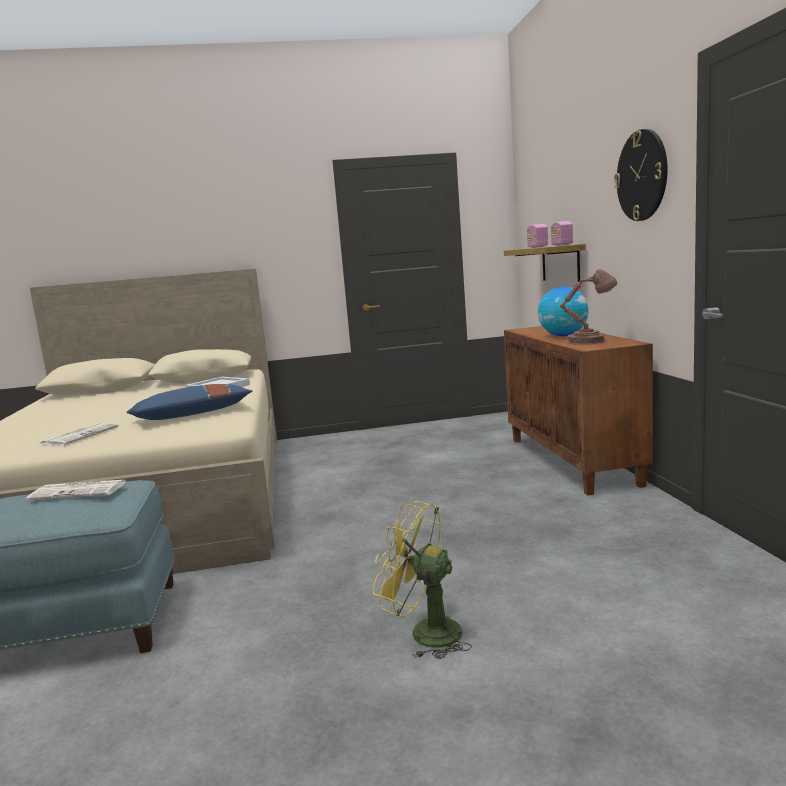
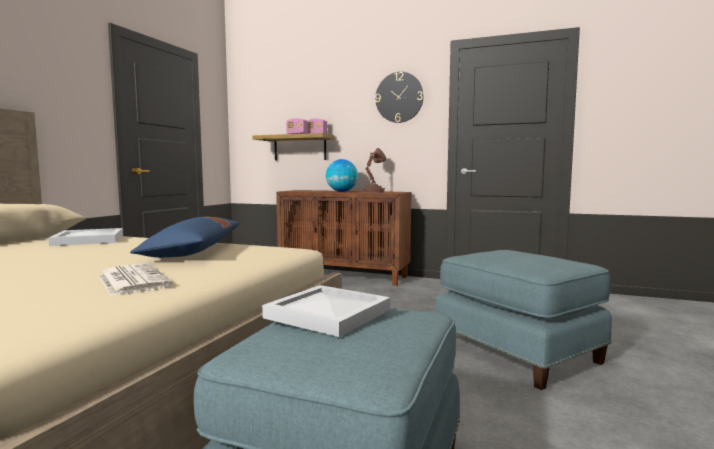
camera: 60 degrees left, 5 degrees down
newspaper [26,480,126,501] -> white tray [262,285,390,337]
yellow fan [373,501,472,659] -> blue ottoman [435,250,612,390]

